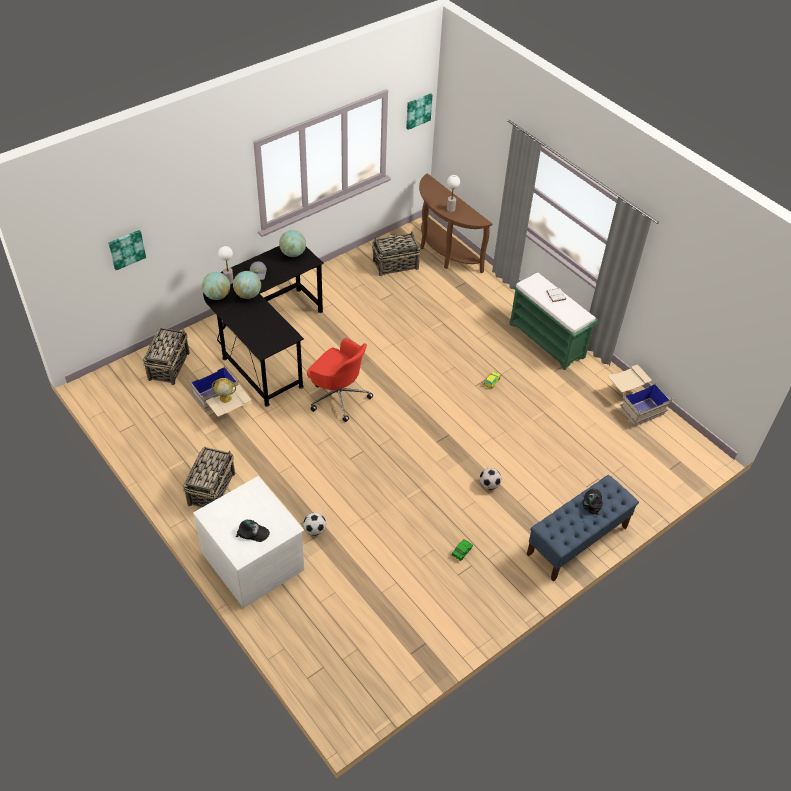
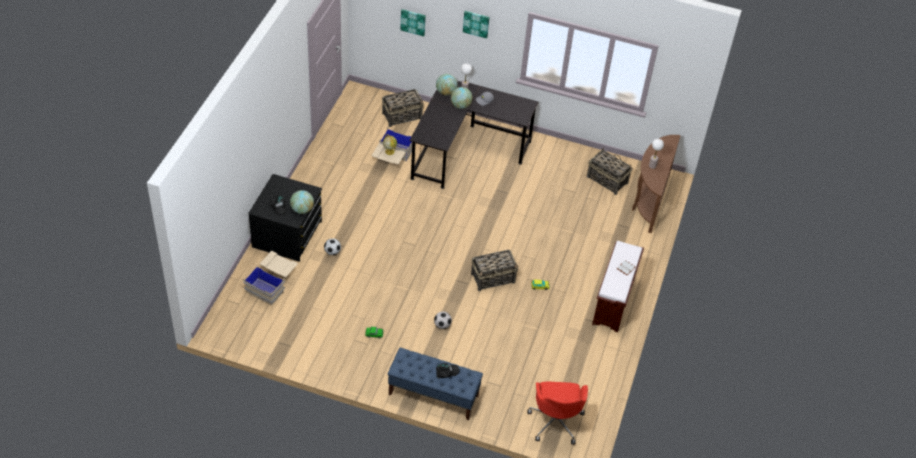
camera: 55 degrees right, 0 degrees up
basket [183,447,235,507] -> basket moved to [471,250,518,291]
white dresser [193,476,304,608] -> black dresser [248,174,322,262]
globe [279,230,306,257] -> globe moved to [290,190,314,214]
red office chair [307,338,373,422] -> red office chair moved to [527,382,588,444]
picture [406,93,432,130] -> picture moved to [463,11,489,39]
green bench [509,272,598,370] -> brown bench [592,241,644,332]
beige storage box [608,365,672,426] -> beige storage box moved to [243,251,298,305]

